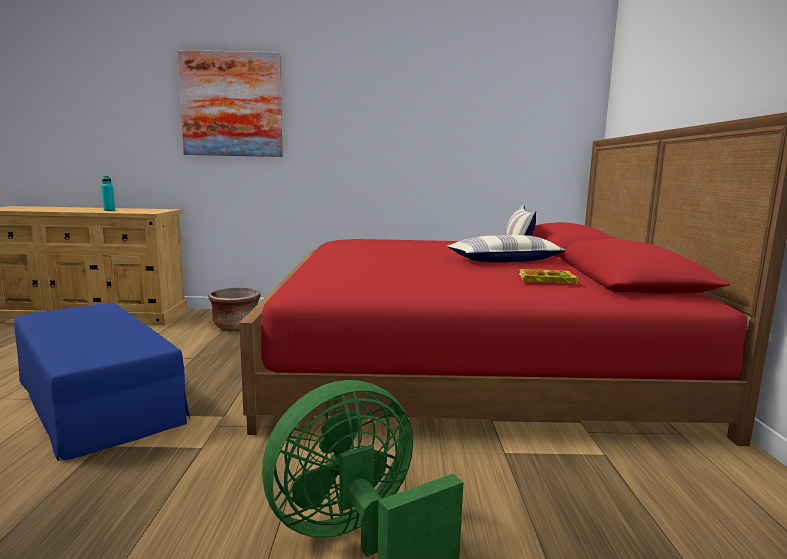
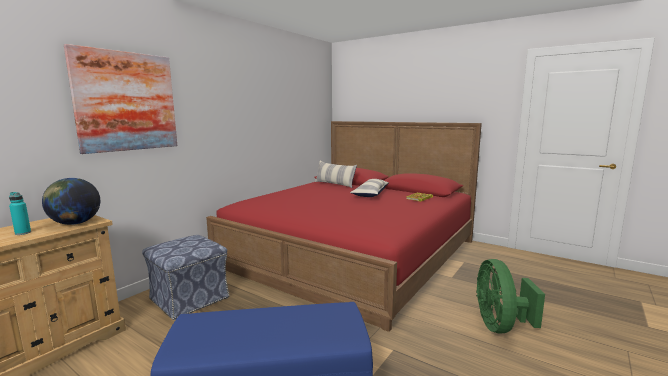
camera: 55 degrees left, 0 degrees up
brown planter [208,288,261,330] -> ottoman [142,235,230,320]
none -> globe [42,178,100,225]

